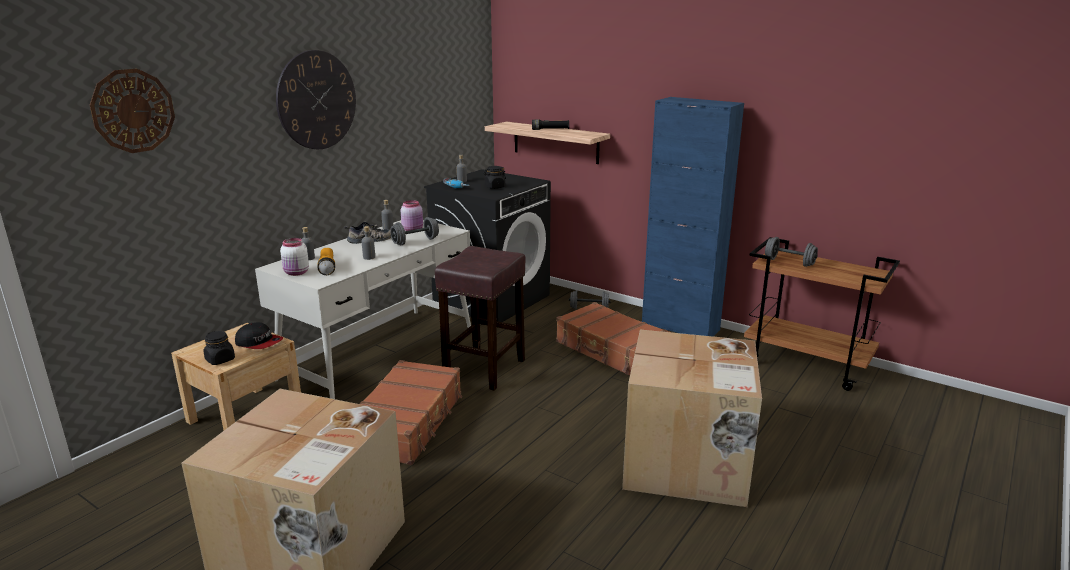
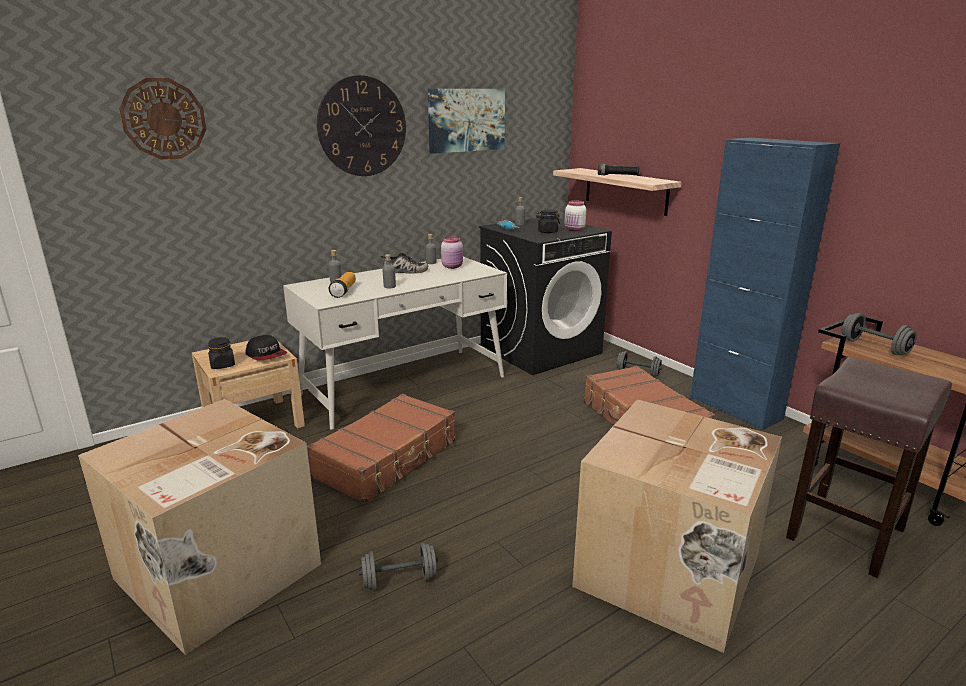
camera: 20 degrees right, 0 degrees up
white jar [280,238,309,276] -> white jar moved to [565,200,586,231]
grey dumbbell [390,217,439,245] -> grey dumbbell moved to [359,543,438,590]
brown stool [435,246,526,390] -> brown stool moved to [786,357,952,578]
none -> picture [428,89,505,154]

